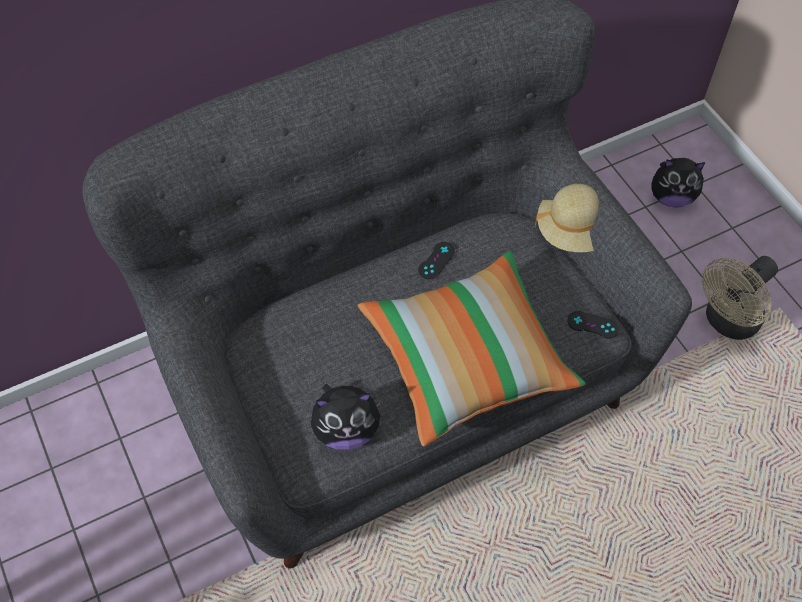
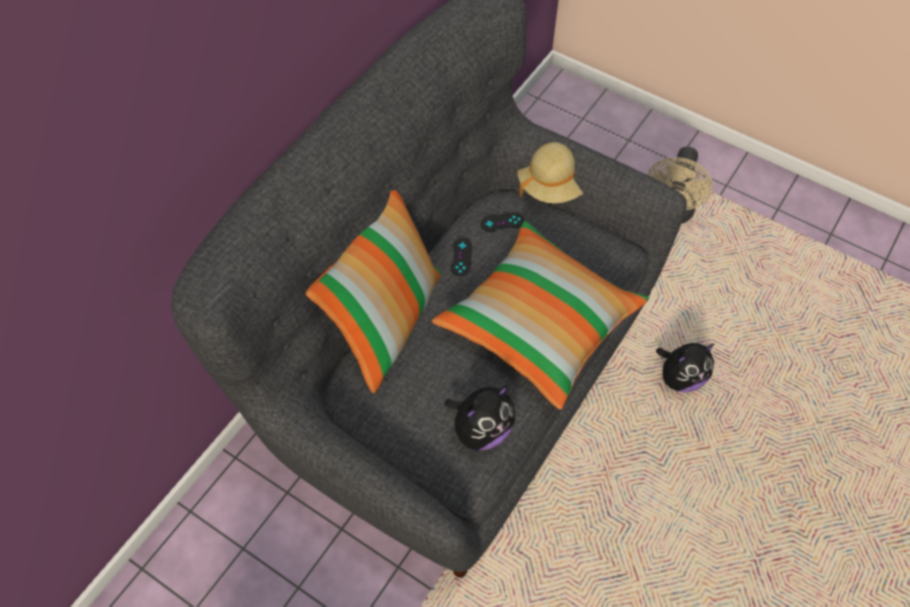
camera: 30 degrees left, 0 degrees up
black game controller [567,311,619,339] -> black game controller moved to [480,212,524,232]
plush toy [652,158,706,208] -> plush toy moved to [656,343,714,392]
none -> pillow [306,190,441,393]

